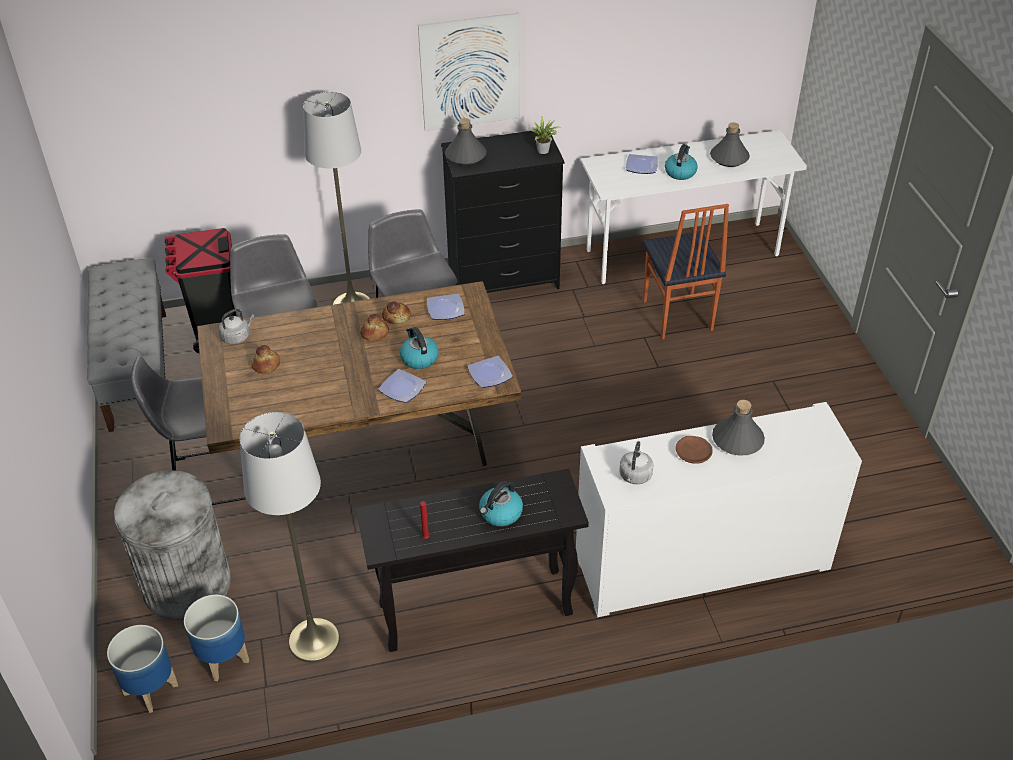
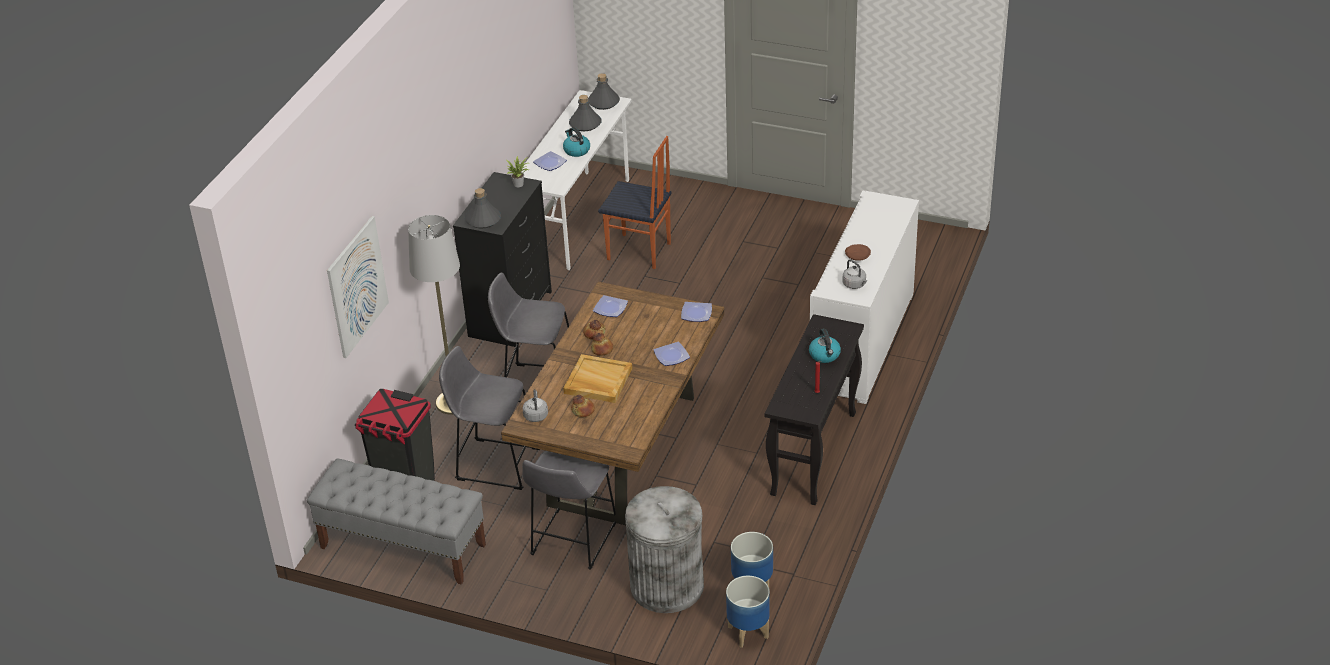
camera: 55 degrees left, 5 degrees down
grey floor lamp [239,412,340,663] -> none
kettle [400,327,439,369] -> none
picture [418,13,520,131] -> picture moved to [327,216,389,358]
grey bottle [712,400,765,456] -> grey bottle moved to [588,73,620,110]
none -> beige tray [563,354,632,403]

